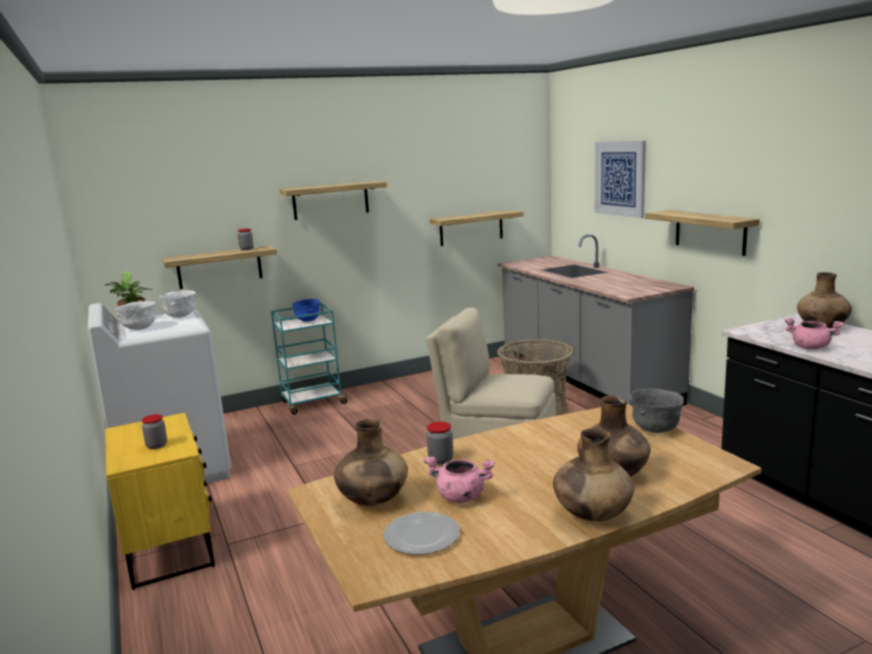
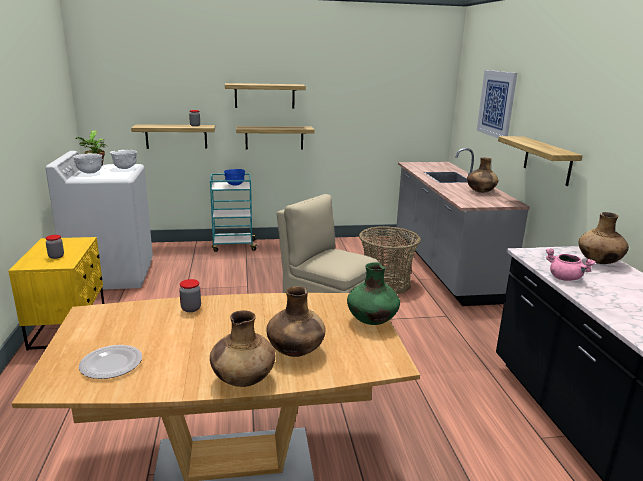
camera: 15 degrees right, 5 degrees up
brown vase [334,419,408,506] -> brown vase moved to [467,157,498,193]
pink cooking pot [424,456,495,503] -> none
shelf [430,210,524,246] -> shelf moved to [236,126,315,149]
grey bowl [629,388,684,433] -> green vase [347,262,400,325]

